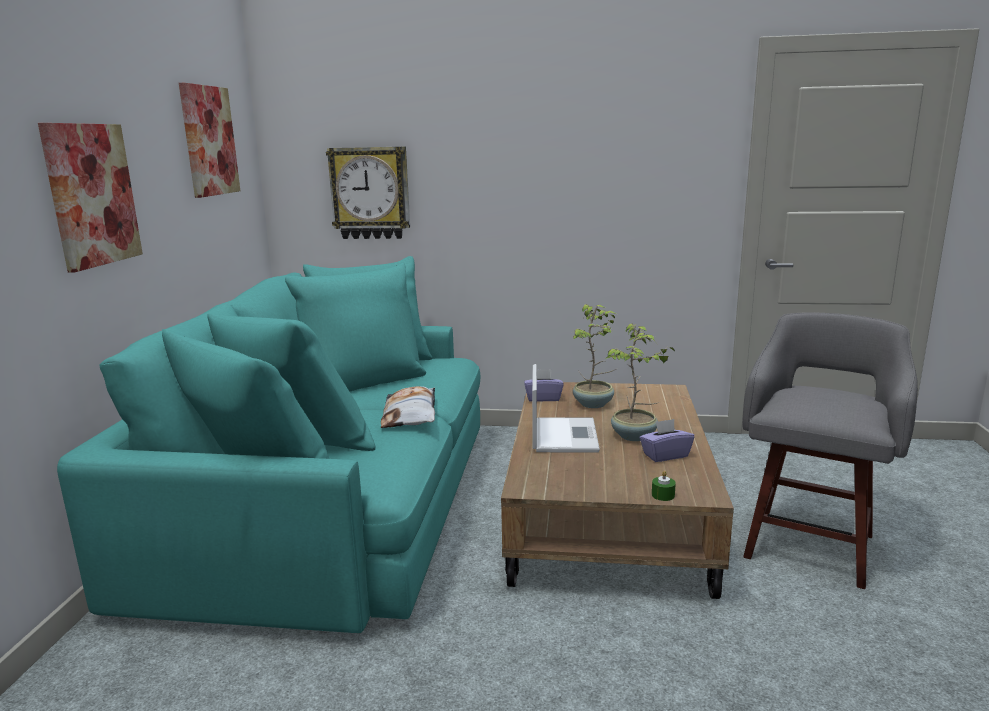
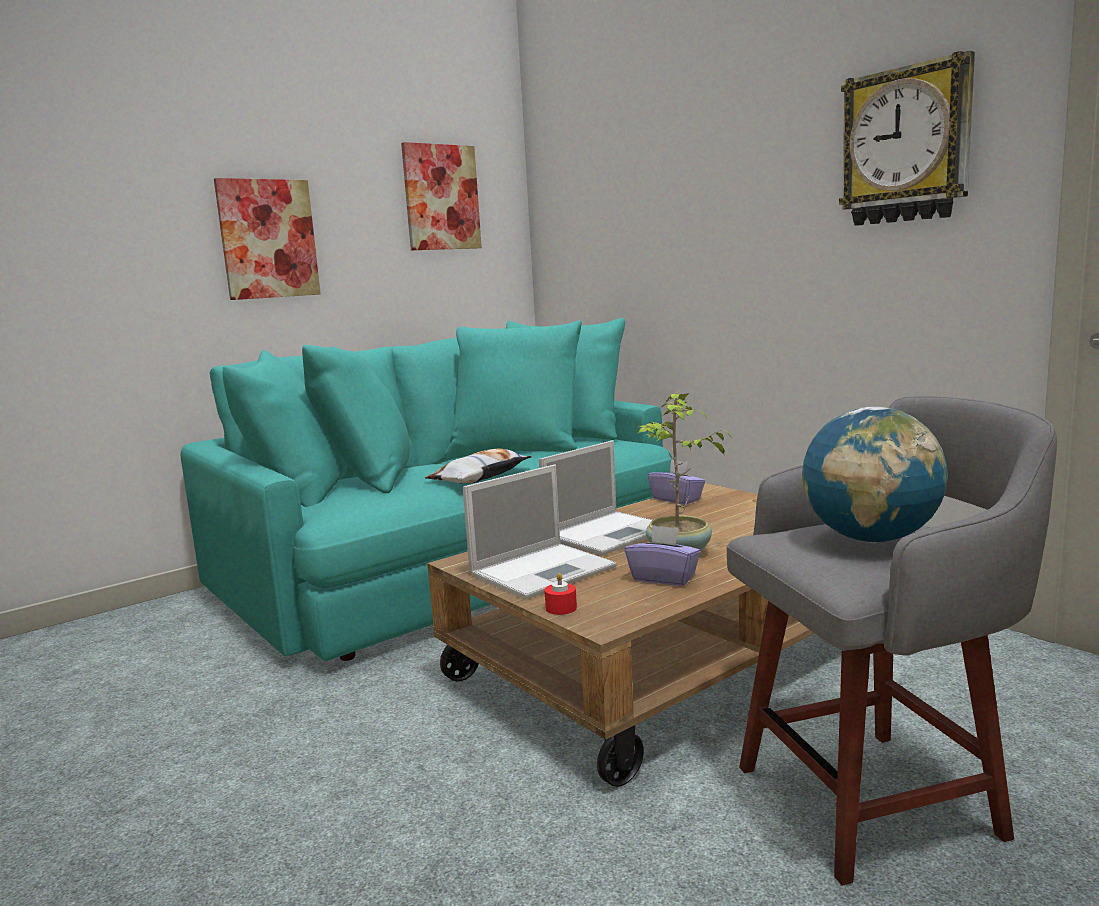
camera: 45 degrees right, 5 degrees down
wall clock [326,147,410,239] -> wall clock moved to [839,51,975,226]
potted plant [573,304,616,408] -> none
green candle [652,471,676,501] -> red candle [545,573,577,615]
none -> laptop [463,465,617,600]
none -> globe [802,407,948,543]

